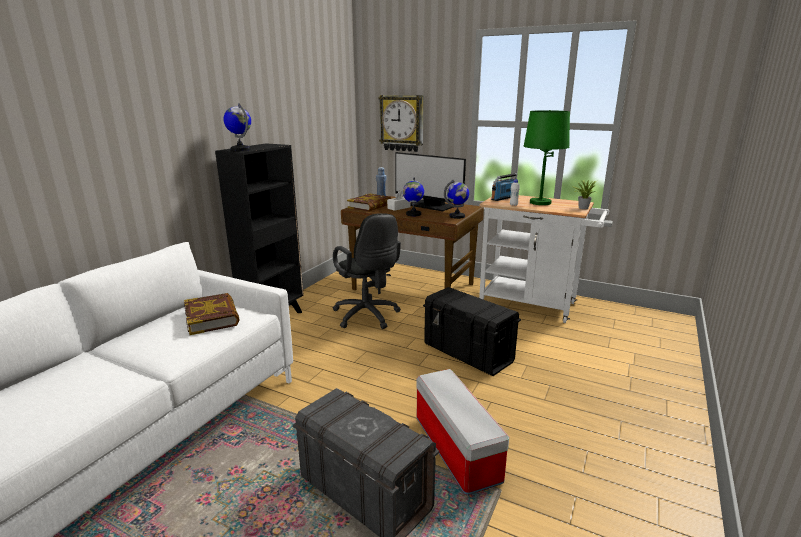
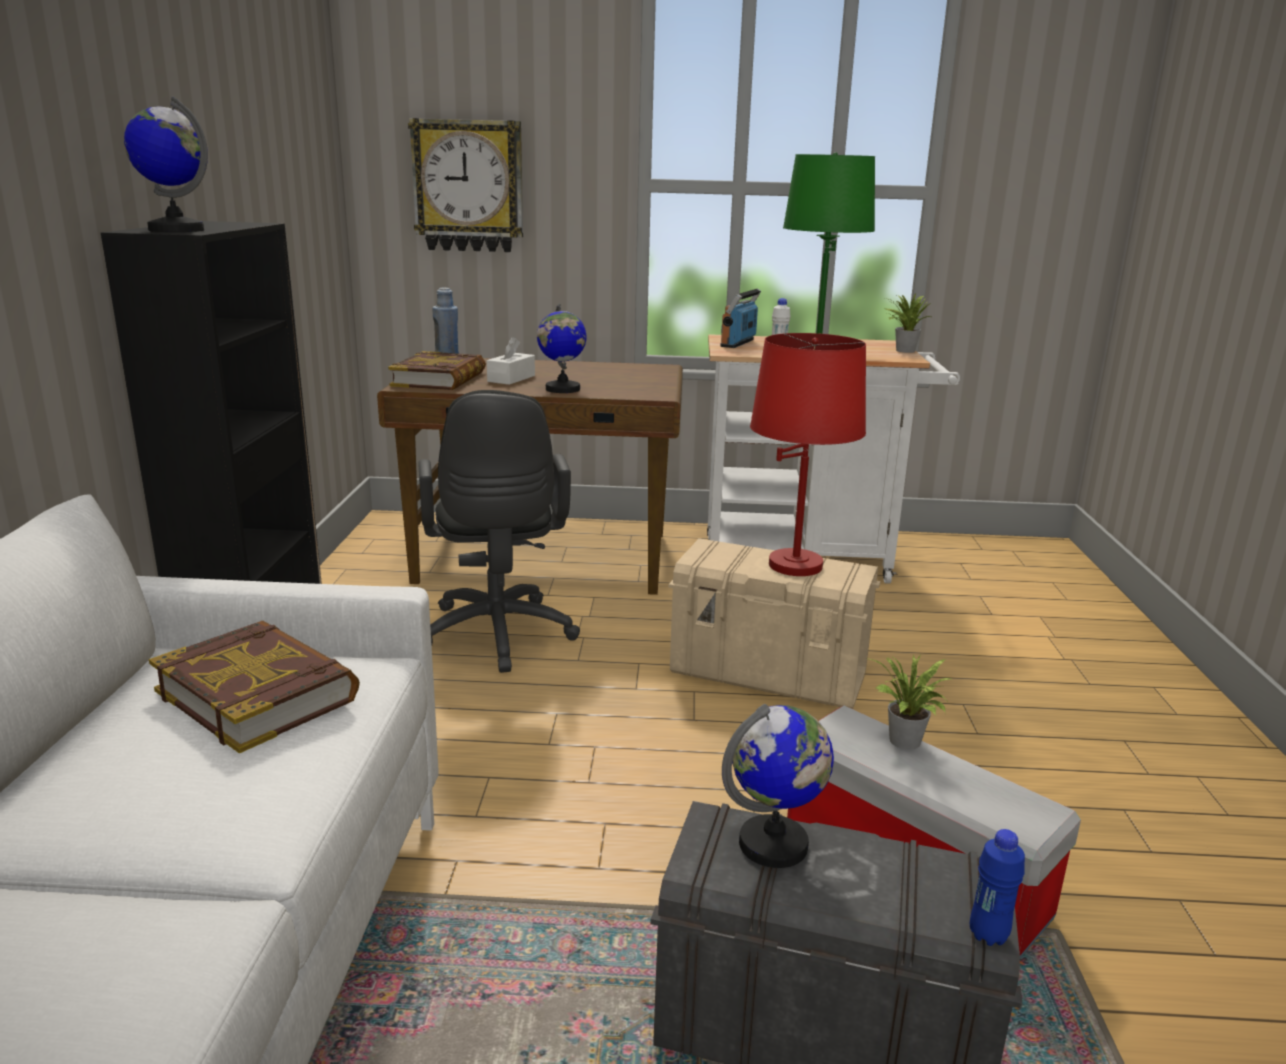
camera: 25 degrees left, 0 degrees up
black office chair [332,213,401,329] -> black office chair turned 45 degrees clockwise [418,390,580,673]
monitor [395,152,466,211] -> none
black storage box [423,287,521,376] -> beige storage box [668,538,881,709]
globe [444,179,469,219] -> globe moved to [722,704,834,868]
none -> red table lamp [750,333,866,576]
none -> potted plant [866,655,951,750]
none -> blue bottle [970,829,1025,946]

